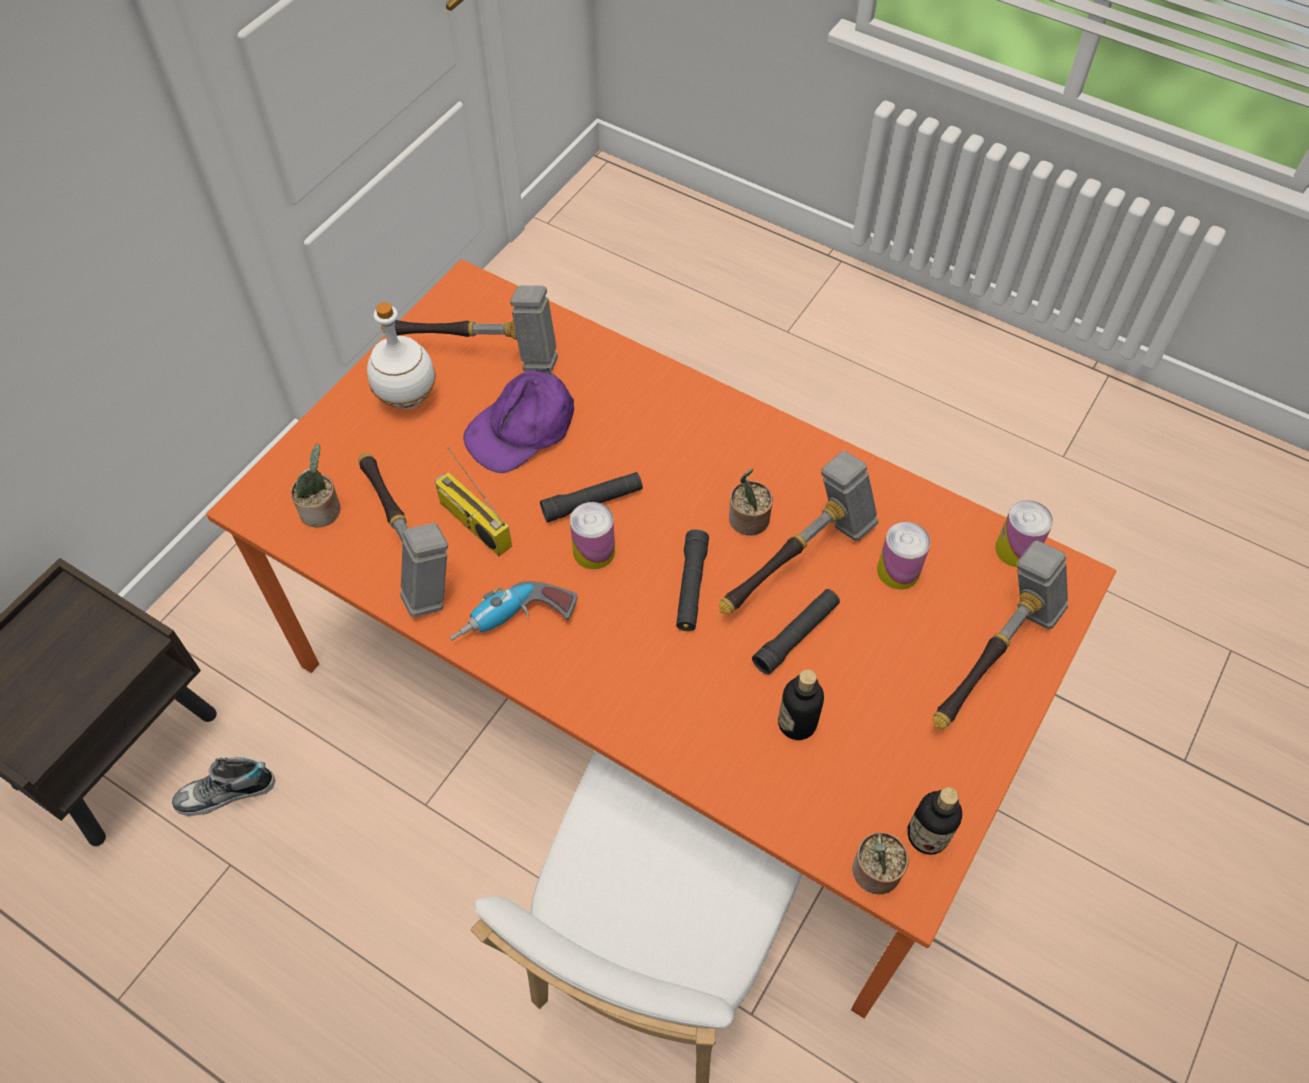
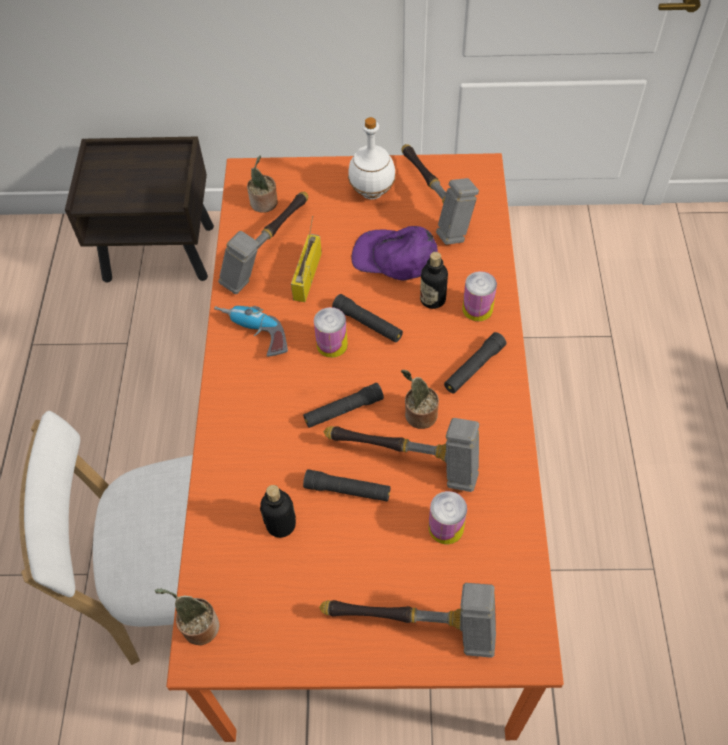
camera: 60 degrees right, 0 degrees up
shoe [172,757,275,816] -> none
bottle [907,787,962,855] -> bottle moved to [420,252,448,309]
can [995,500,1053,567] -> can moved to [462,271,497,322]
none -> black flashlight [444,332,506,393]

